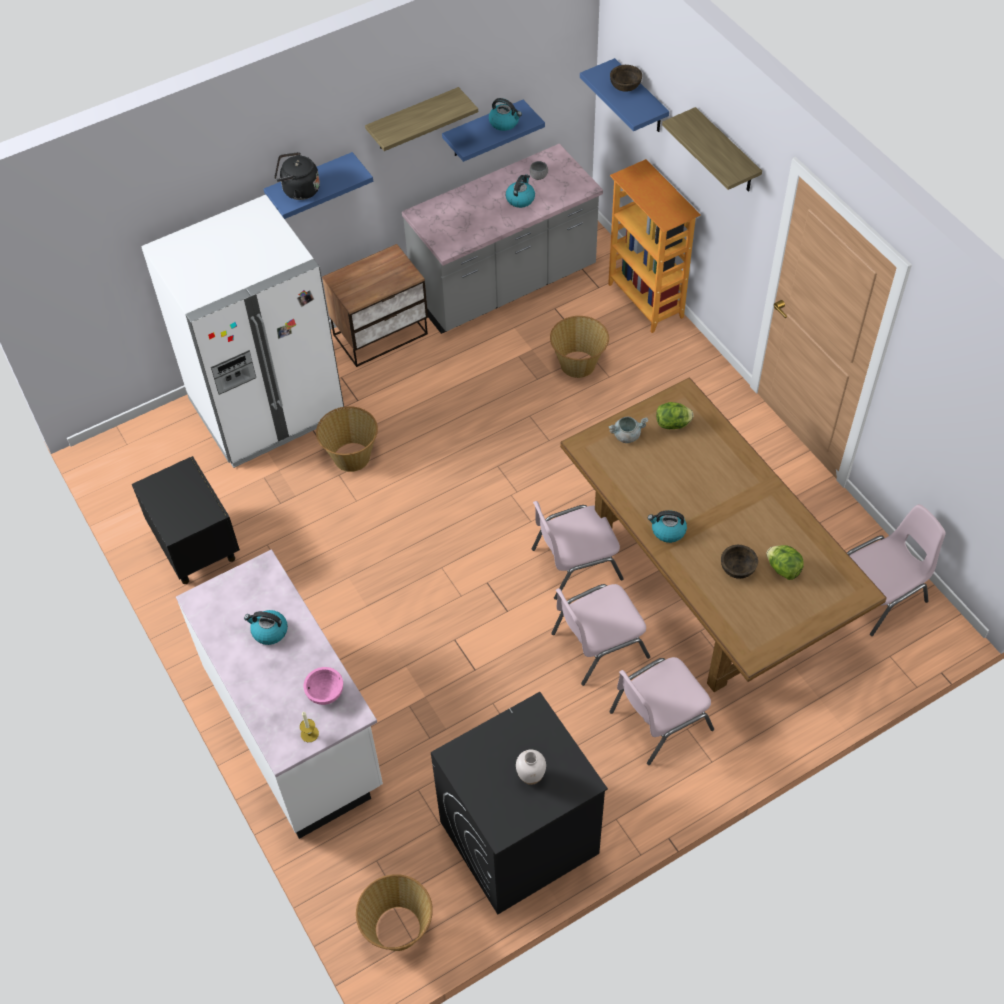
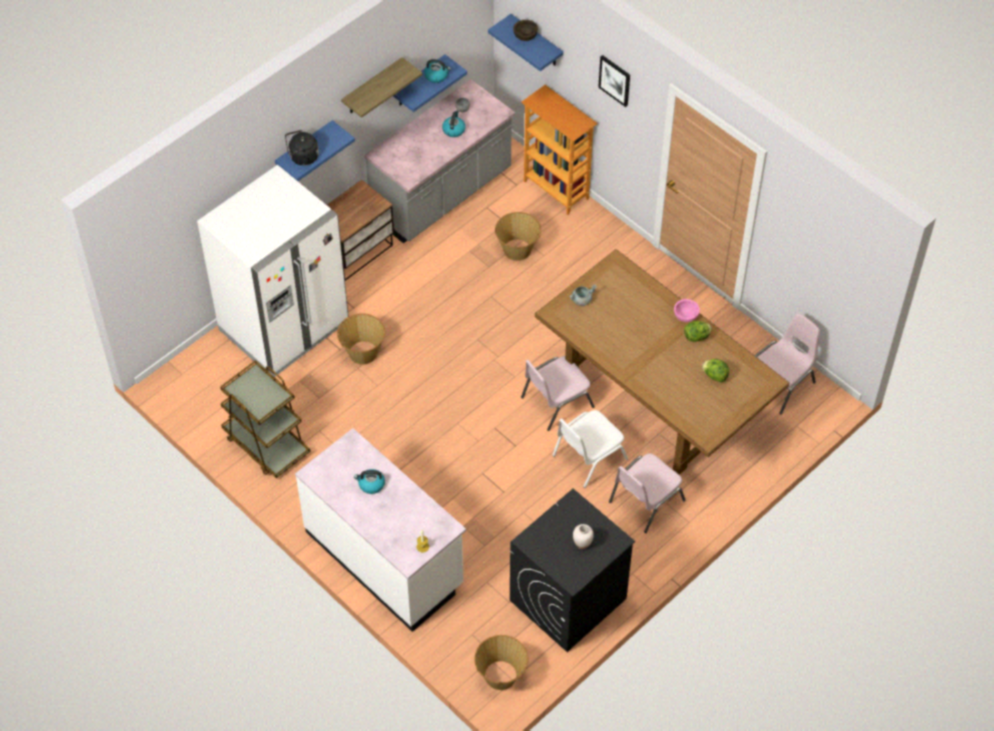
camera: 15 degrees left, 0 degrees up
black nightstand [132,456,240,584] -> brown cart [220,360,310,478]
pink bowl [303,667,343,705] -> pink bowl moved to [674,299,700,322]
pink chair [551,584,650,686] -> white chair [552,410,628,488]
kettle [647,510,687,543] -> none
lettuce [656,402,693,429] -> lettuce moved to [684,321,712,342]
shelf [662,107,762,192] -> picture [598,55,630,107]
brown bowl [721,545,758,579] -> none

